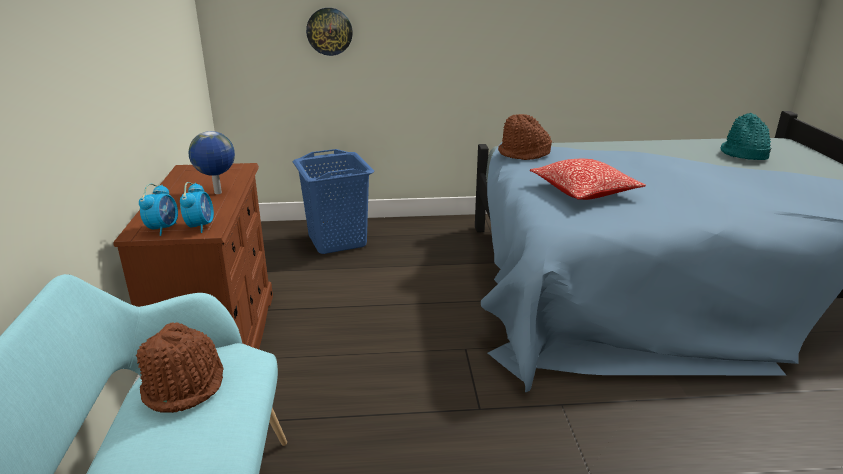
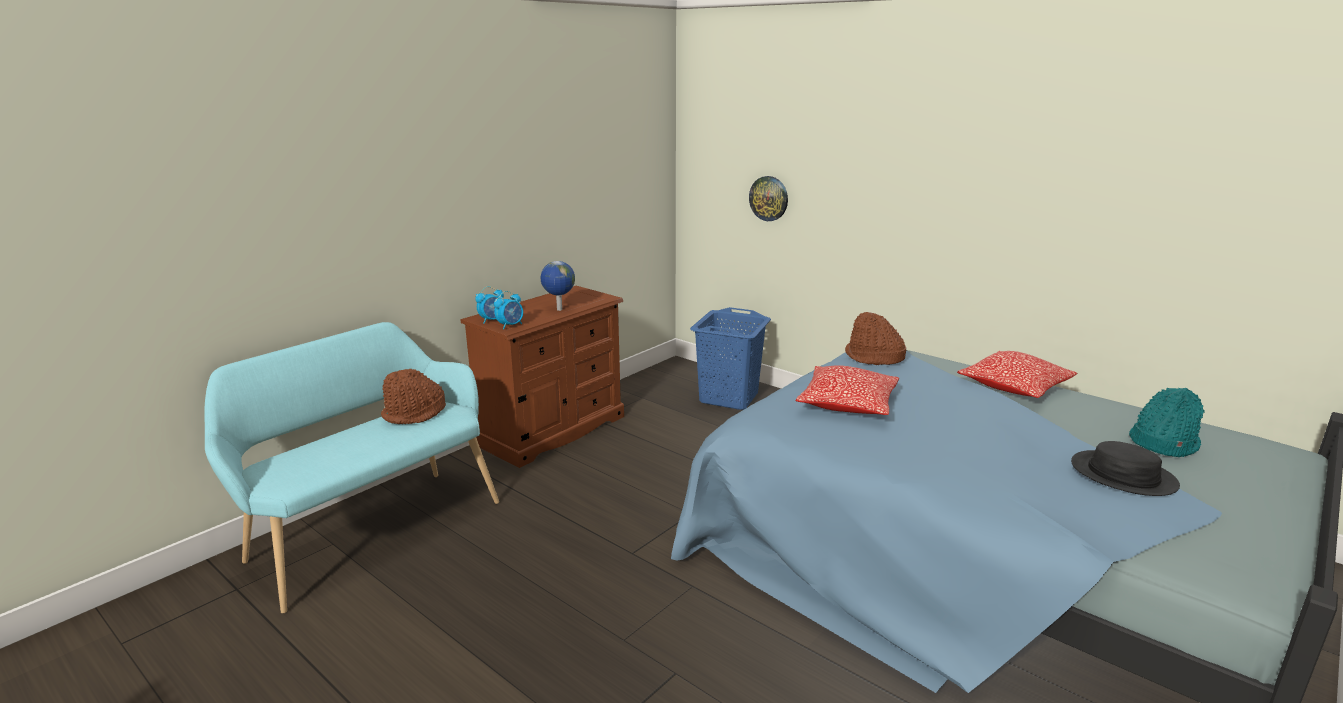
camera: 45 degrees right, 5 degrees down
none -> pillow [957,351,1077,398]
none -> black hat [1071,441,1180,496]

